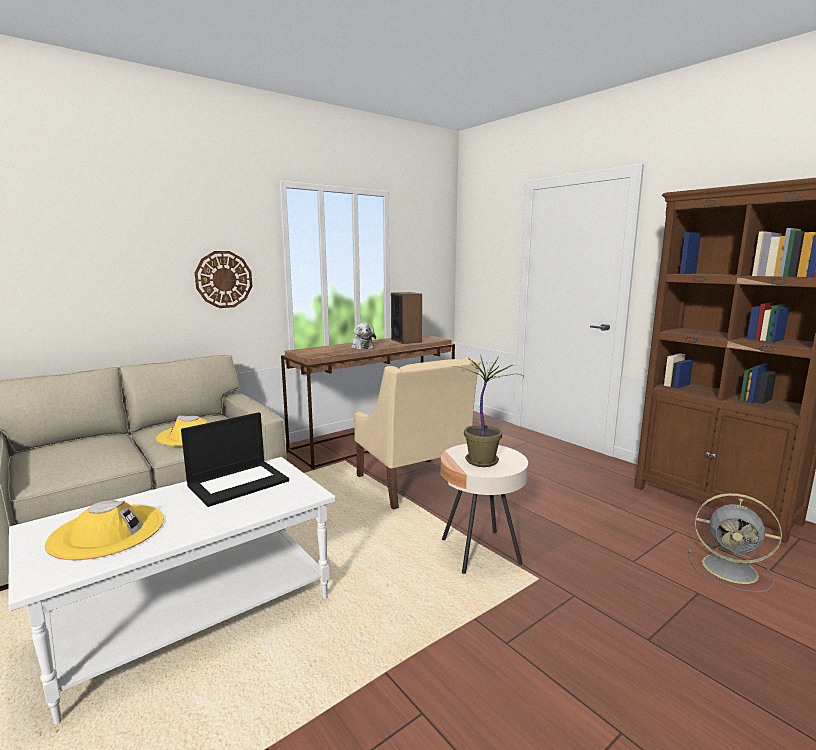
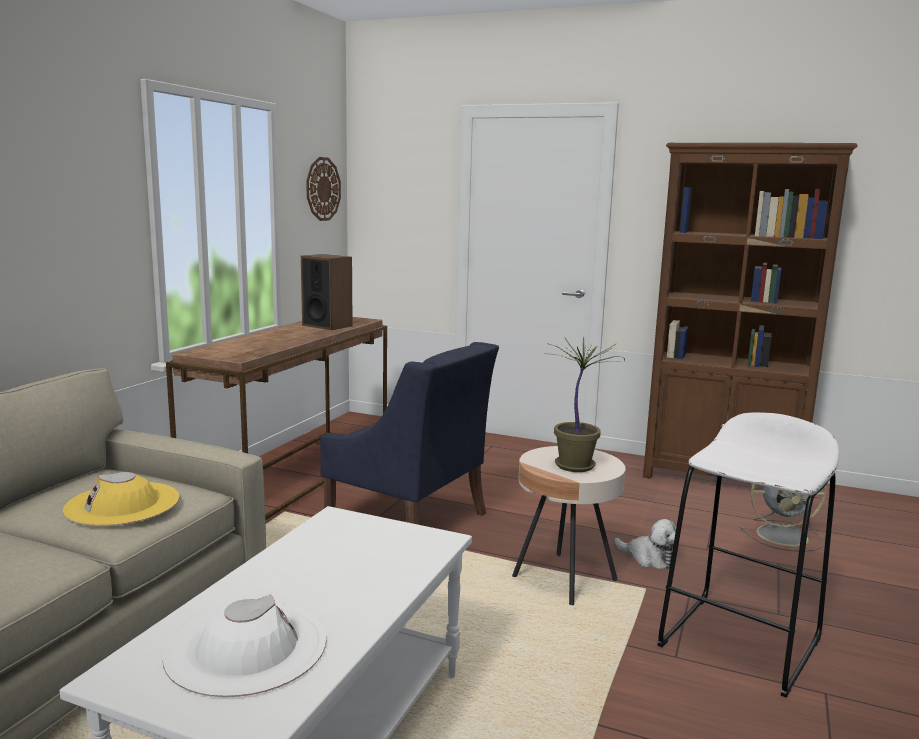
camera: 30 degrees left, 0 degrees up
yellow hat [45,500,164,561] -> white hat [163,595,326,697]
laptop [181,412,289,507] -> none
wall clock [195,251,252,308] -> wall clock moved to [306,157,341,221]
plush toy [351,323,376,349] -> plush toy moved to [614,519,676,569]
beige armchair [354,357,480,510] -> blue armchair [320,342,499,525]
none -> white stool [657,412,839,698]

